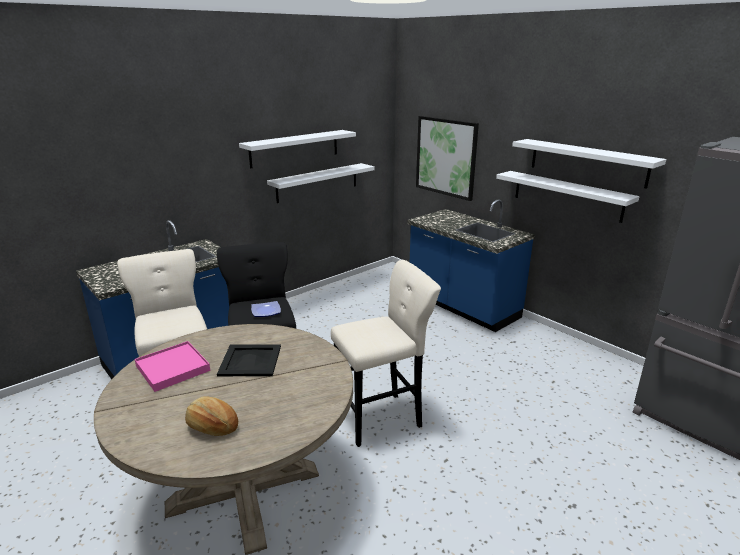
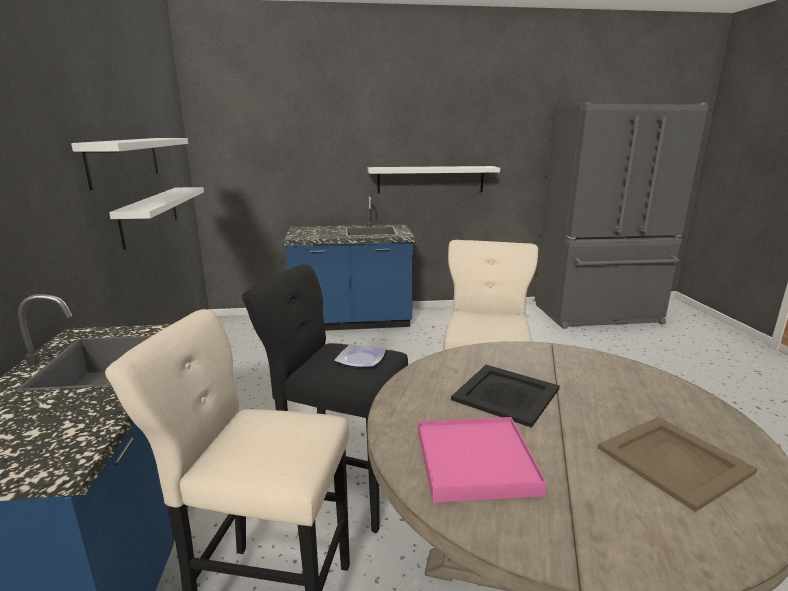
camera: 55 degrees left, 5 degrees down
bread [185,396,238,436] -> beige tray [598,417,758,512]
picture [416,116,479,201] -> none
white shelf [512,139,666,189] -> none

